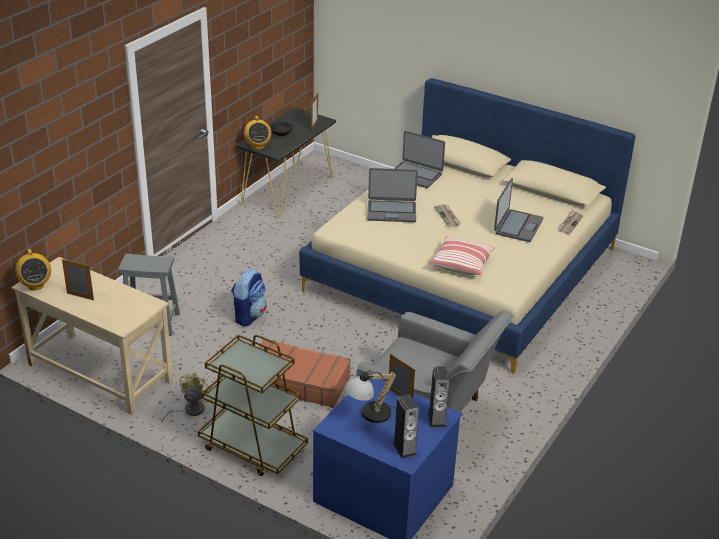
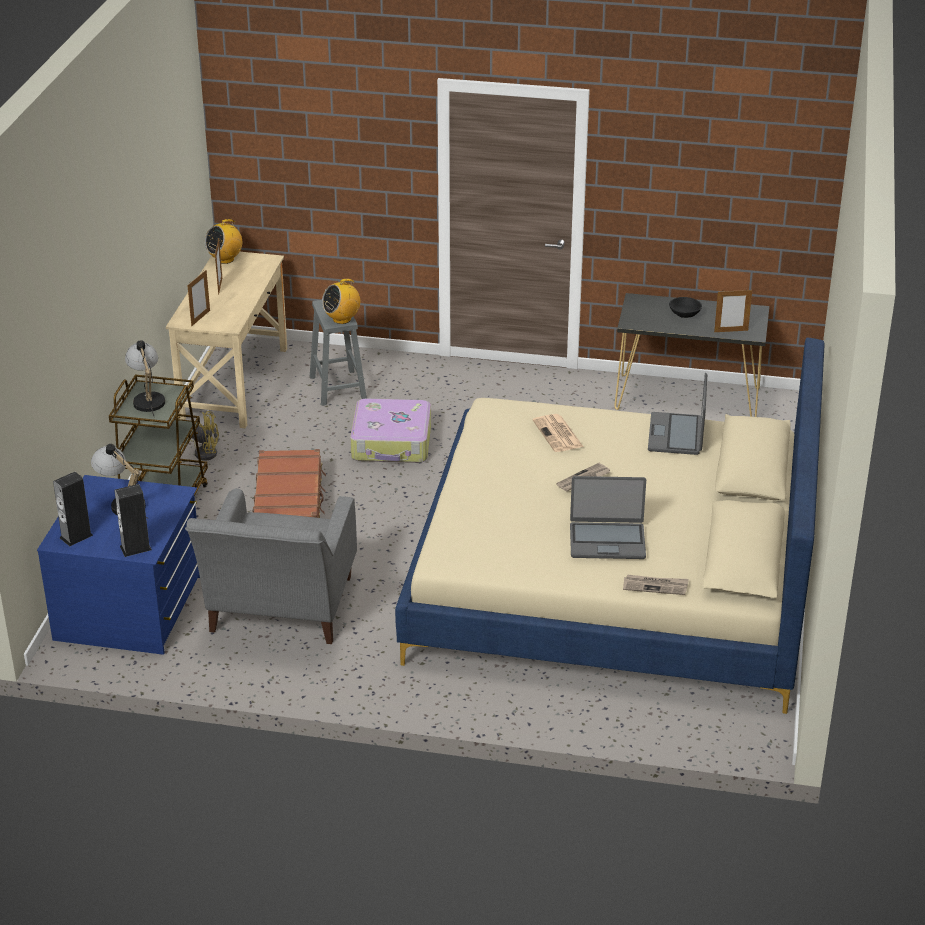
camera: 70 degrees right, 0 degrees up
backpack [231,269,267,326] -> suitcase [350,399,431,463]
radio [244,116,271,150] -> radio moved to [322,278,360,324]
laptop [367,168,418,222] -> newspaper [533,414,583,452]
picture frame [389,354,415,399] -> picture frame moved to [187,270,210,326]
pillow [429,236,495,275] -> none
none -> table lamp [125,340,165,418]

